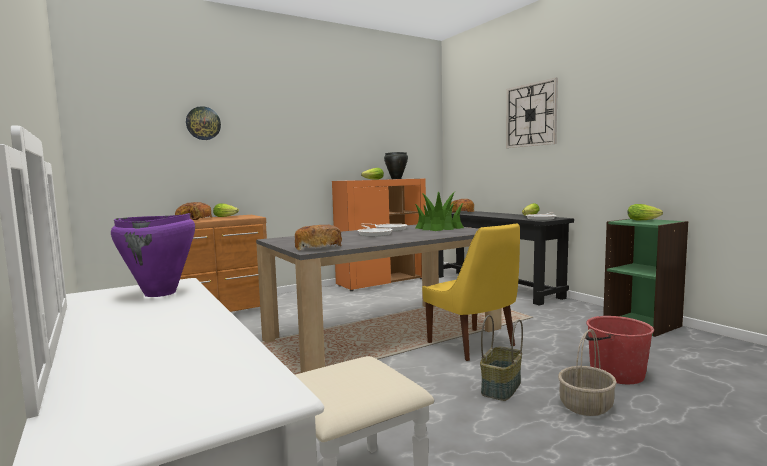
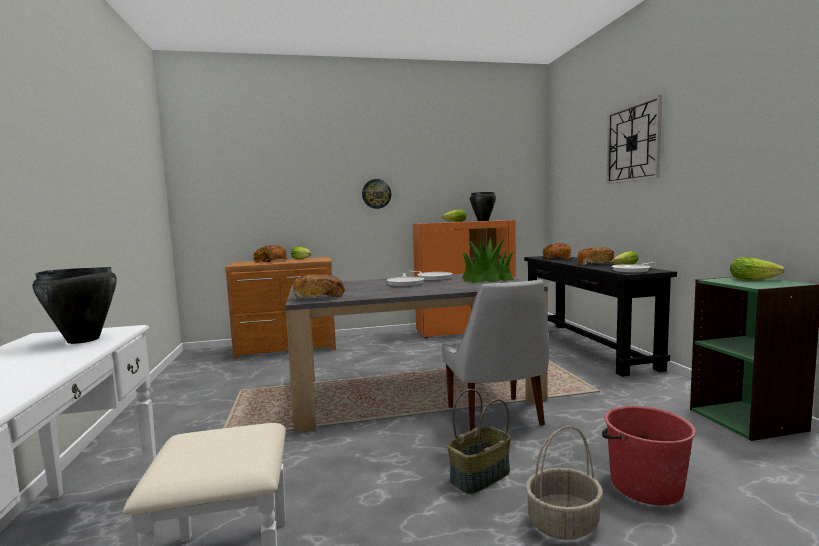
camera: 20 degrees right, 0 degrees up
purple cooking pot [111,213,195,297] -> black cooking pot [33,267,117,344]
wall clock [186,106,221,140] -> wall clock moved to [362,179,391,209]
yellow chair [422,223,520,361] -> white chair [442,280,549,431]
none -> bread [578,247,614,265]

